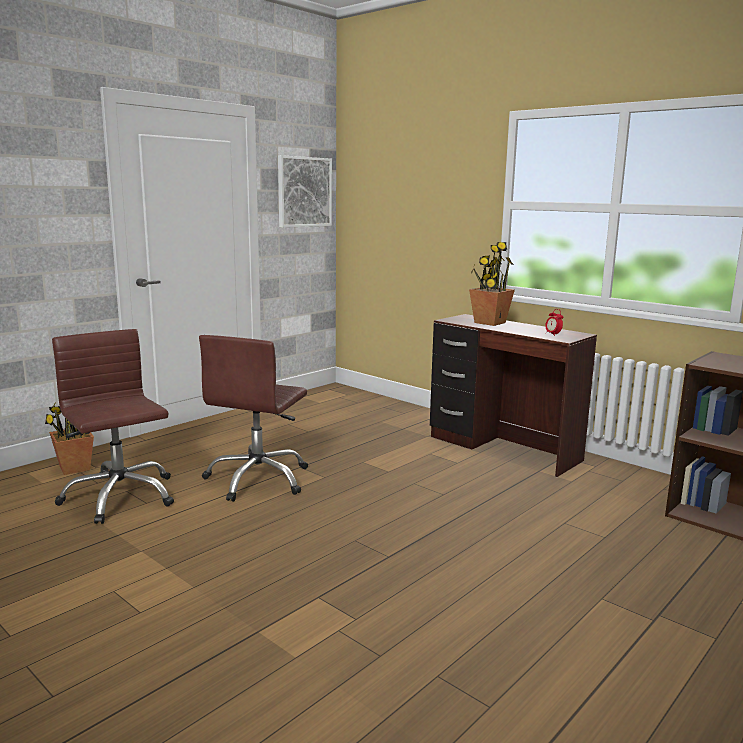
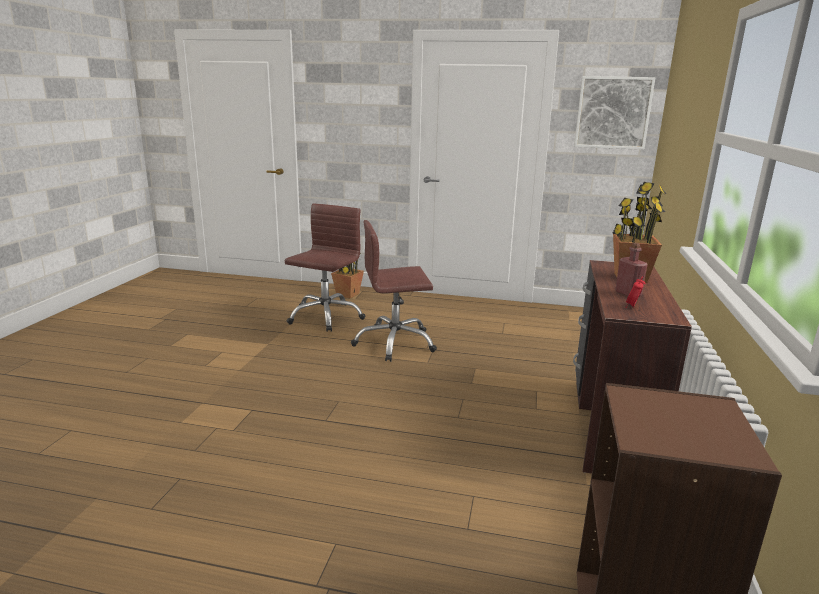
camera: 60 degrees right, 5 degrees up
none -> red bottle [615,243,648,297]

